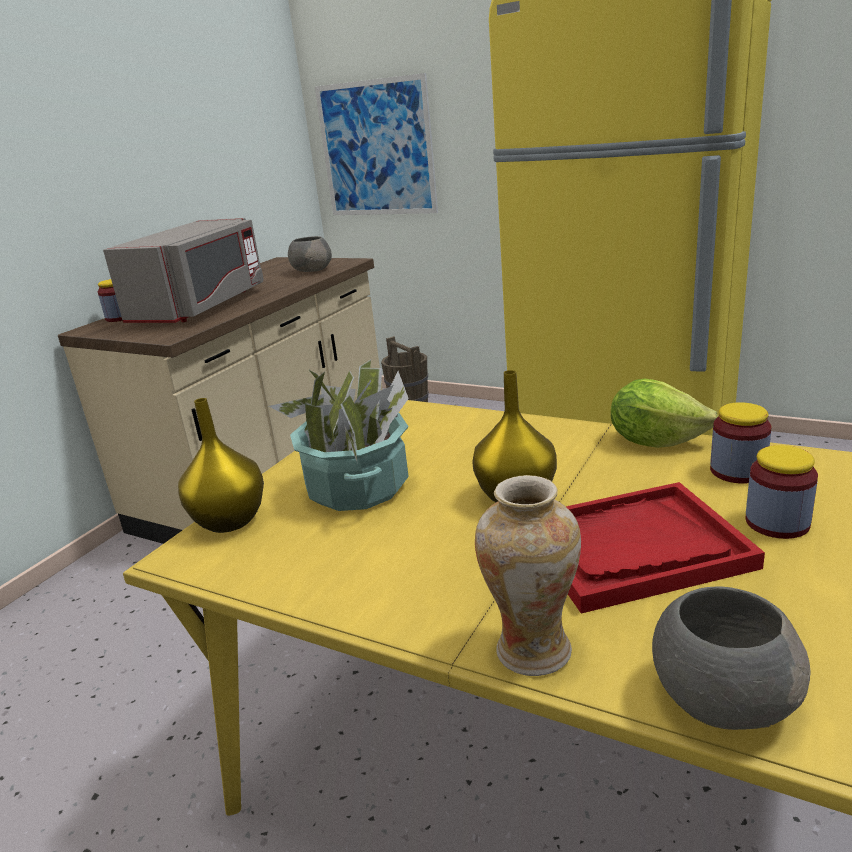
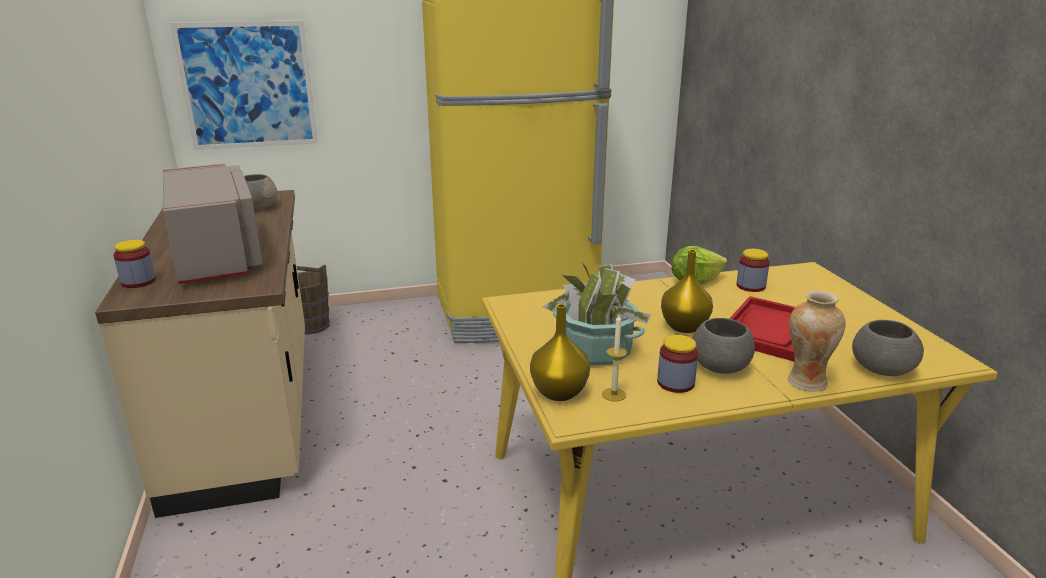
camera: 45 degrees left, 0 degrees up
jar [745,445,818,539] -> jar moved to [657,335,698,393]
none -> candle [602,315,627,402]
none -> grey bowl [692,318,755,374]

